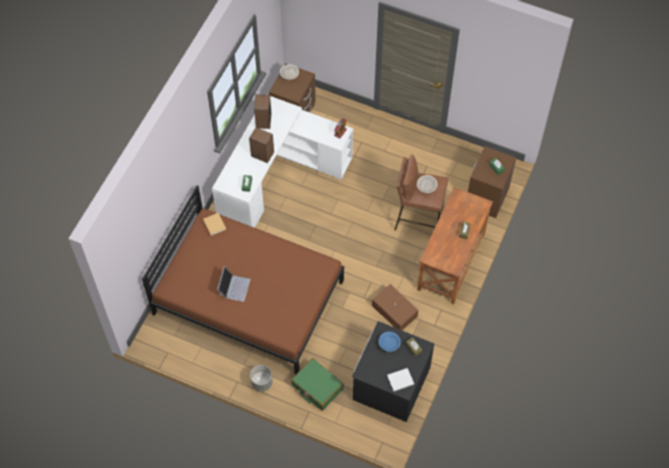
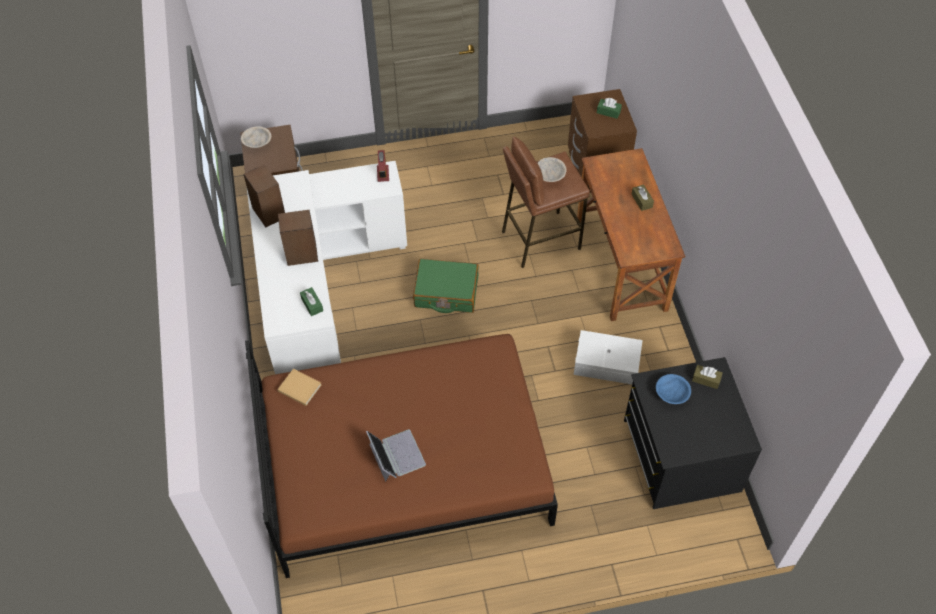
camera: 35 degrees left, 5 degrees down
grey planter [250,365,273,391] -> none
green suitcase [291,358,344,411] -> green suitcase moved to [413,259,479,313]
brown storage box [372,284,419,330] -> white storage box [574,330,643,384]
white book [388,368,414,391] -> none

